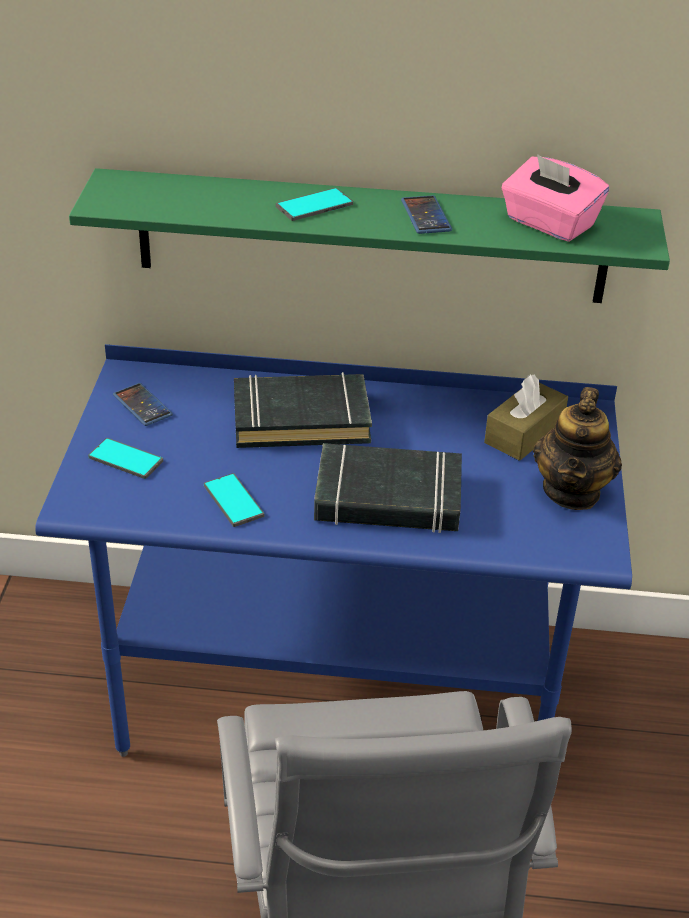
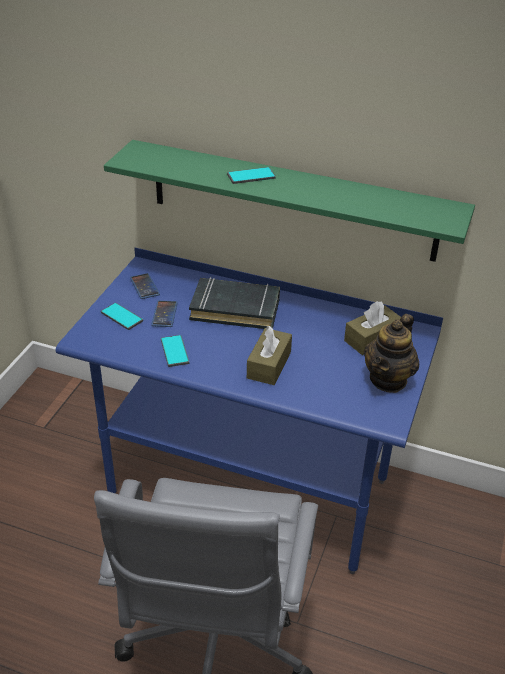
camera: 15 degrees right, 0 degrees up
black book [314,443,462,533] -> brown tissue box [247,326,292,385]
phone [401,195,452,234] -> phone moved to [151,300,178,327]
pink tissue box [502,154,609,242] -> none

